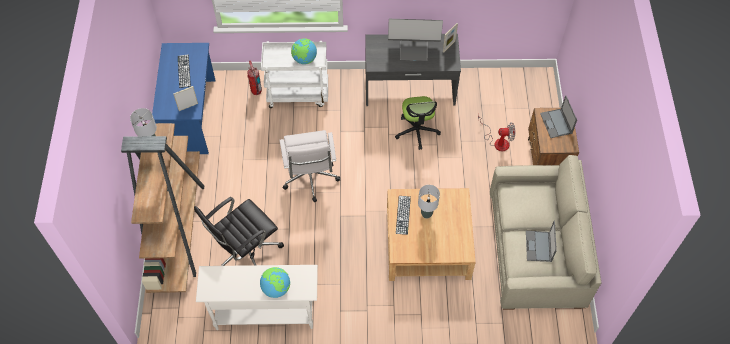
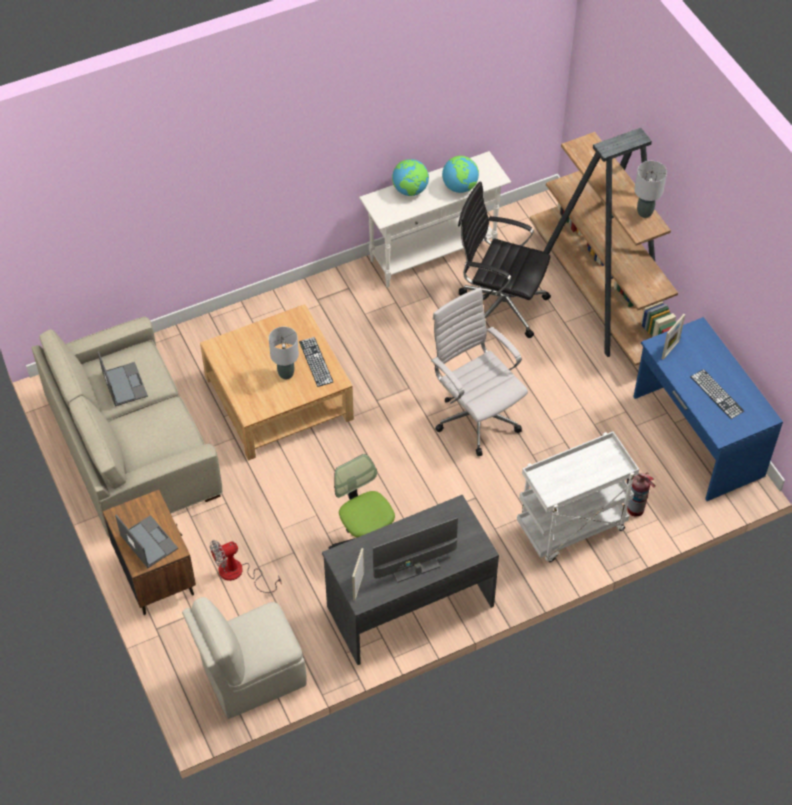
camera: 155 degrees right, 5 degrees down
black office chair [194,197,284,266] -> black office chair turned 90 degrees counterclockwise [458,182,551,338]
globe [291,38,317,64] -> globe moved to [442,156,479,193]
none -> beige chair [182,597,307,719]

